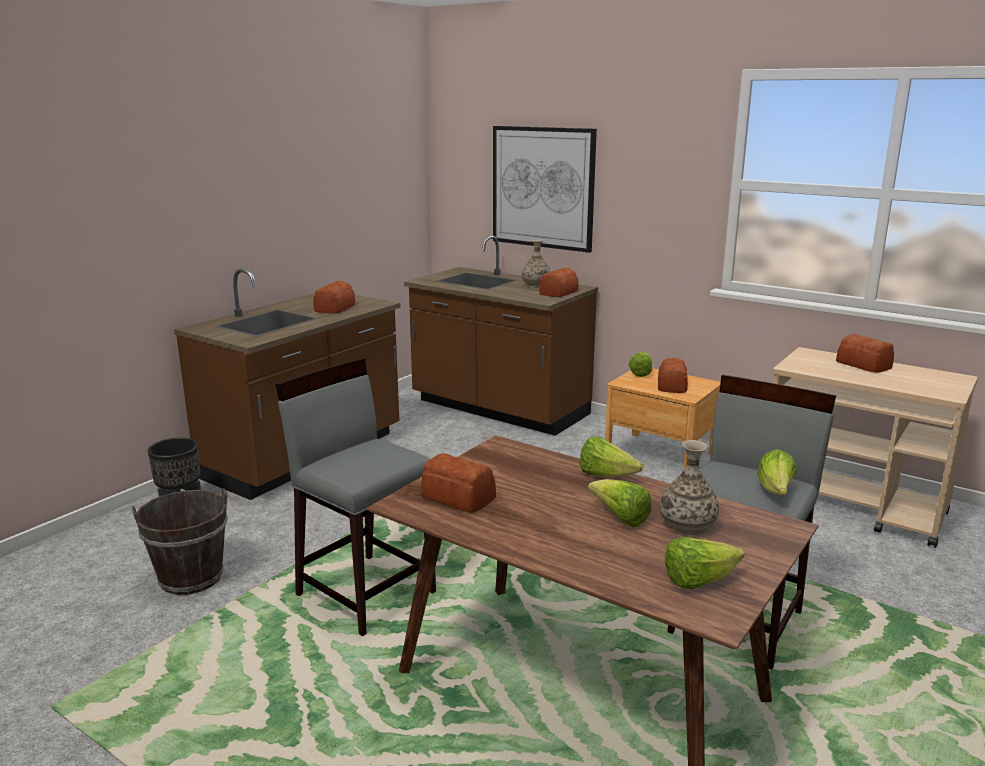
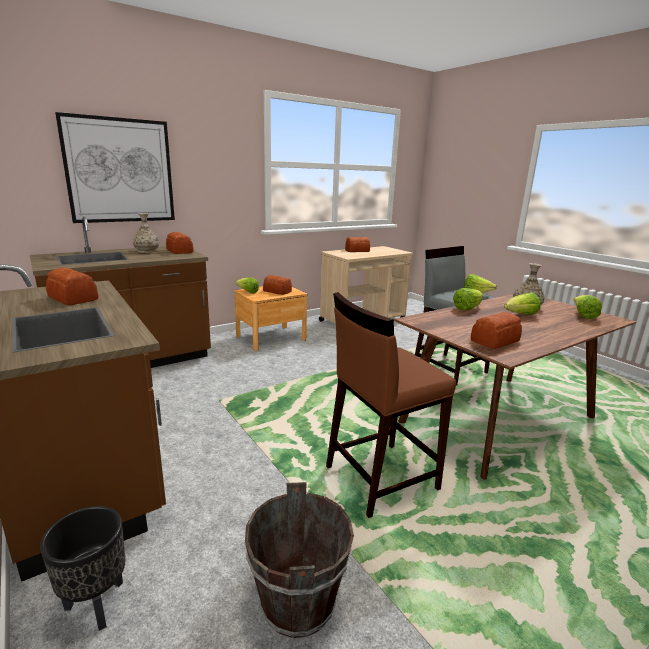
camera: 70 degrees left, 0 degrees up
grey stool [275,359,436,636] -> brown stool [326,292,456,518]

